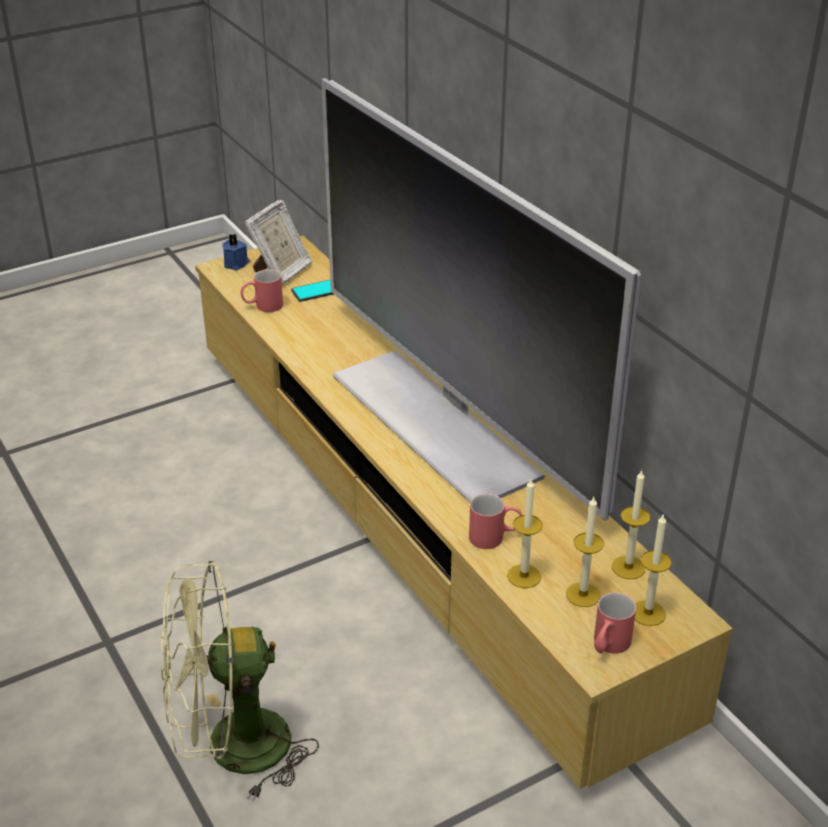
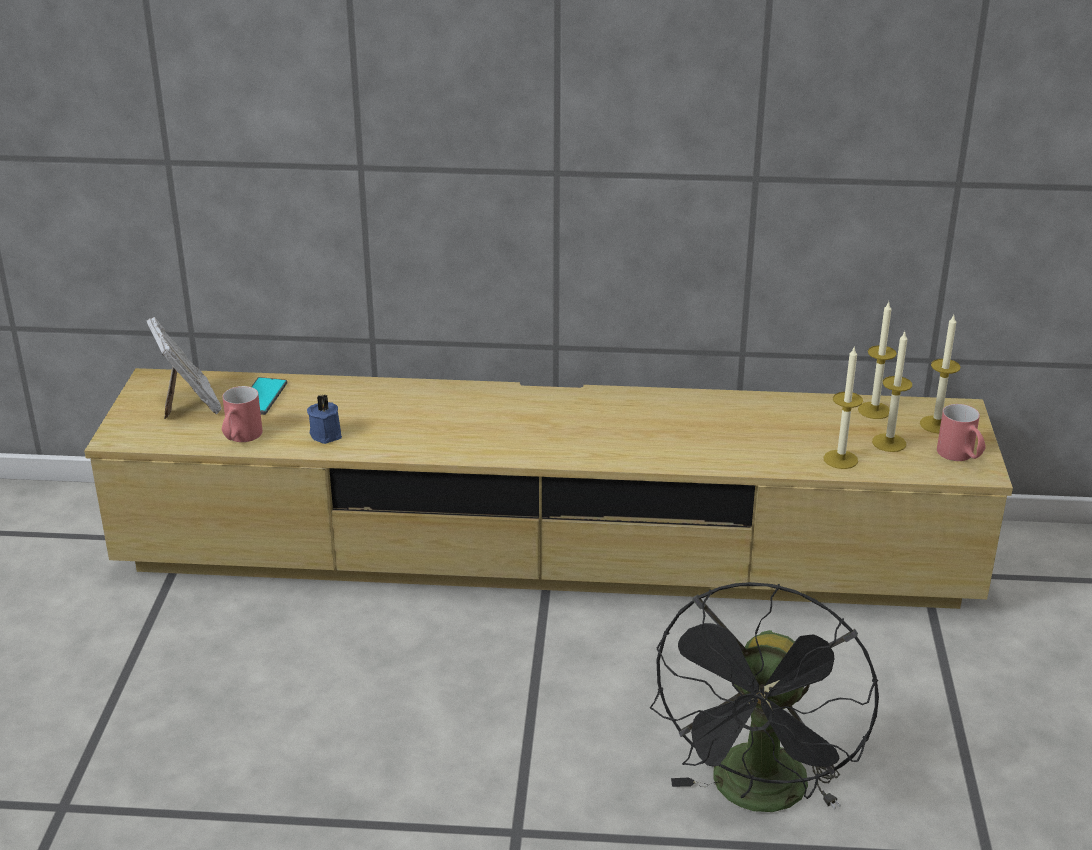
camera: 55 degrees left, 5 degrees down
green fan [161,561,319,801] -> black fan [650,582,879,812]
blue candle [222,234,250,270] -> blue candle moved to [307,394,342,444]
television [321,78,641,521] -> none
red mug [469,494,522,549] -> none

